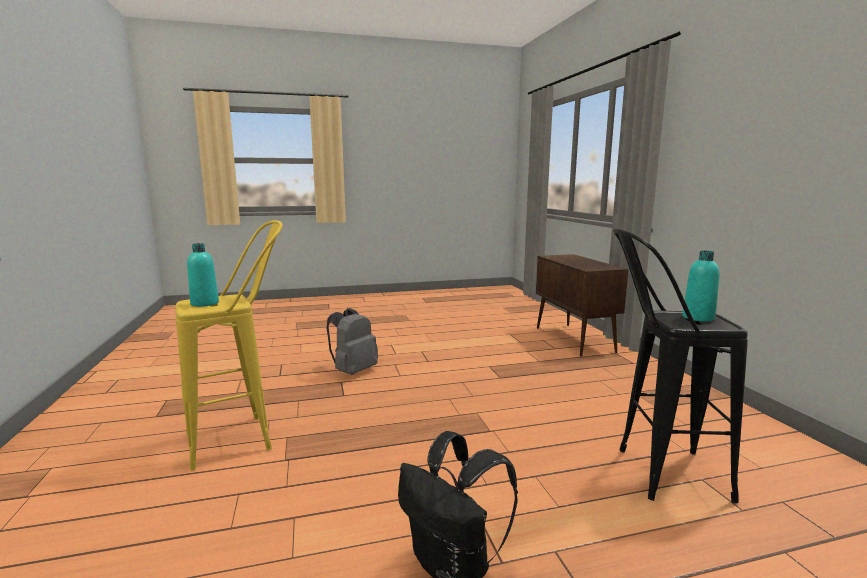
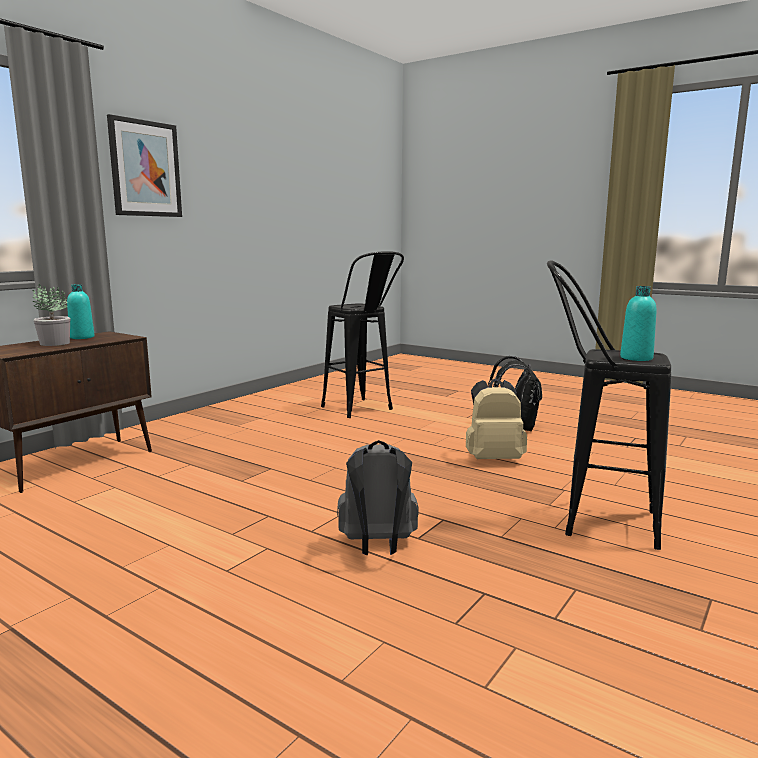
camera: 130 degrees left, 0 degrees up
yellow stool [175,220,283,471] -> black stool [547,260,671,550]
turquoise bottle [682,251,720,322] -> turquoise bottle moved to [67,284,94,339]
none -> potted plant [32,284,70,346]
none -> picture [107,114,182,217]
none -> beige backpack [466,378,527,459]

